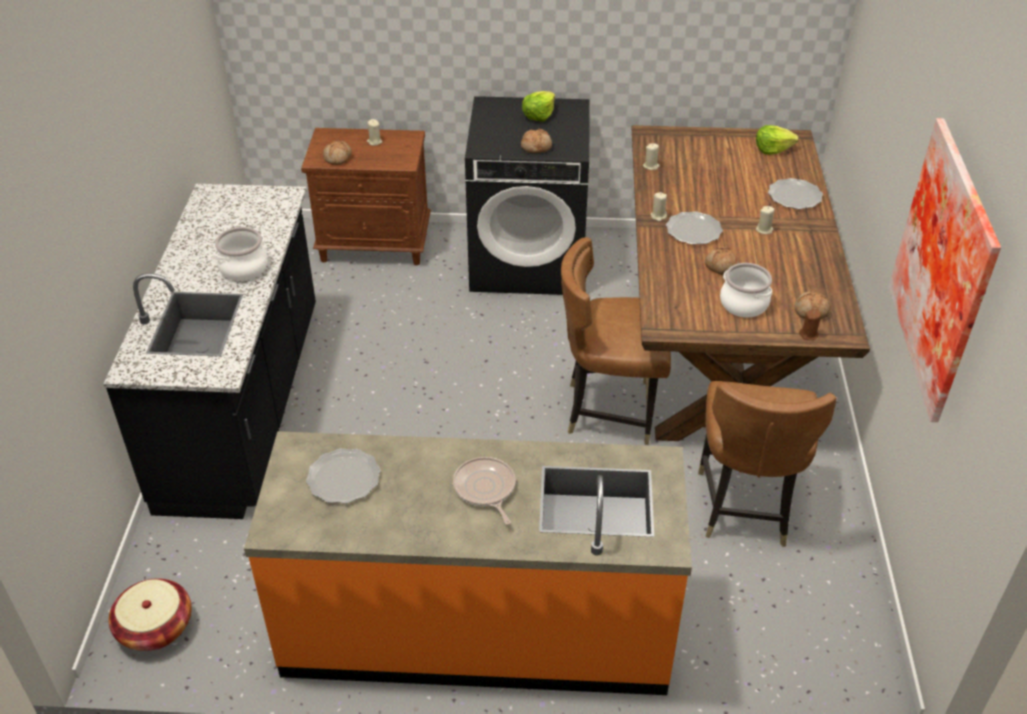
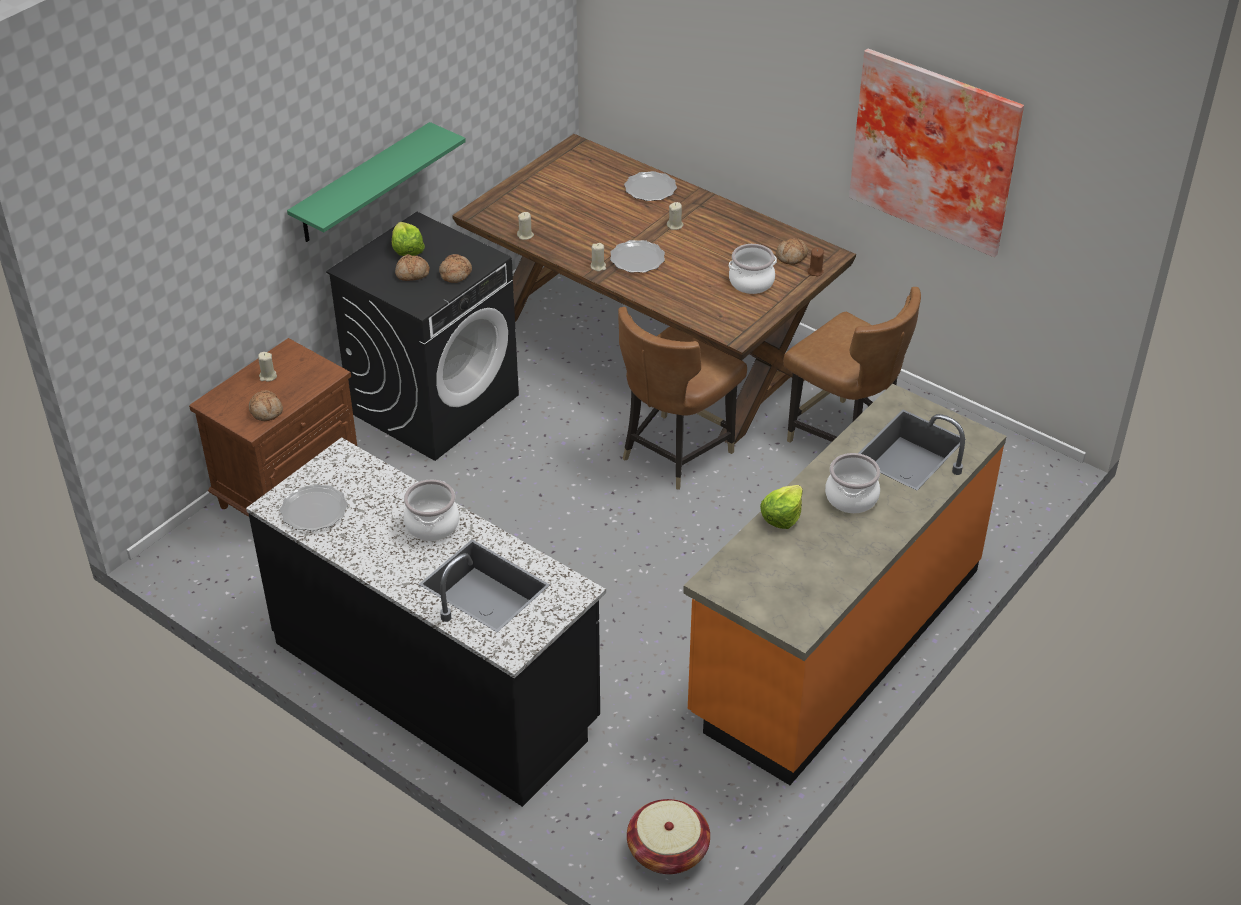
camera: 55 degrees left, 0 degrees up
plate [306,448,381,504] -> plate moved to [280,484,348,531]
frying pan [453,457,516,525] -> cooking pot [825,453,880,513]
bread [705,247,739,275] -> bread moved to [395,254,430,281]
lettuce [756,125,799,155] -> lettuce moved to [760,485,803,529]
none -> green shelf [287,122,466,242]

